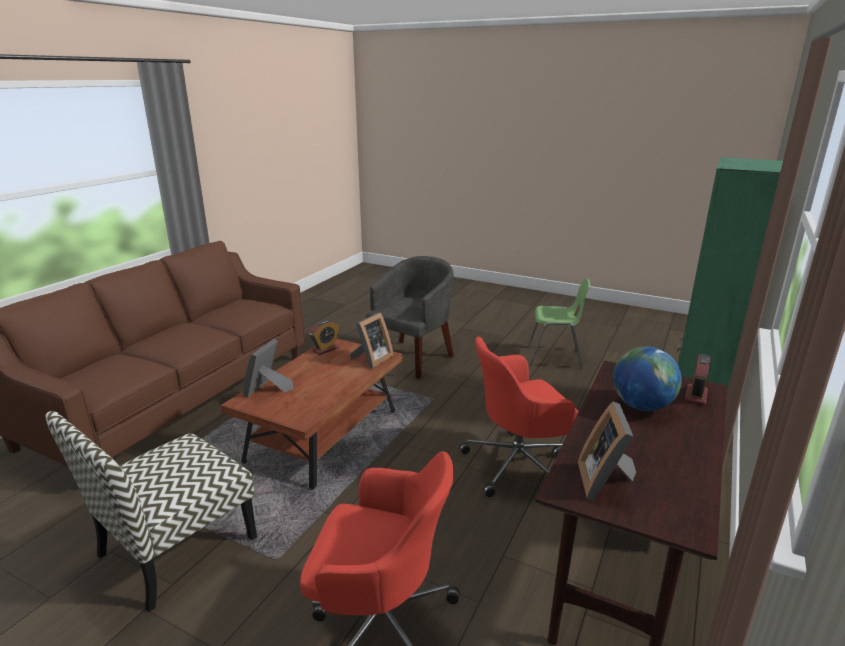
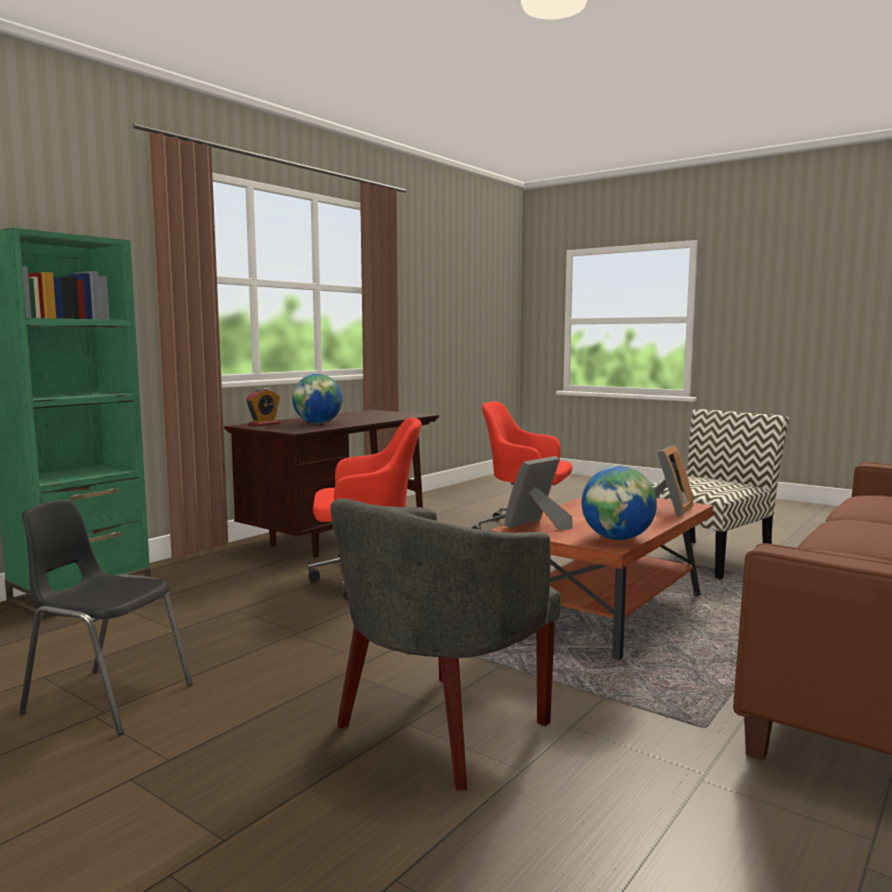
camera: 170 degrees left, 15 degrees down
alarm clock [309,320,339,355] -> globe [581,466,657,540]
green chair [527,278,590,369] -> black chair [19,499,193,735]
picture frame [578,402,636,501] -> none

